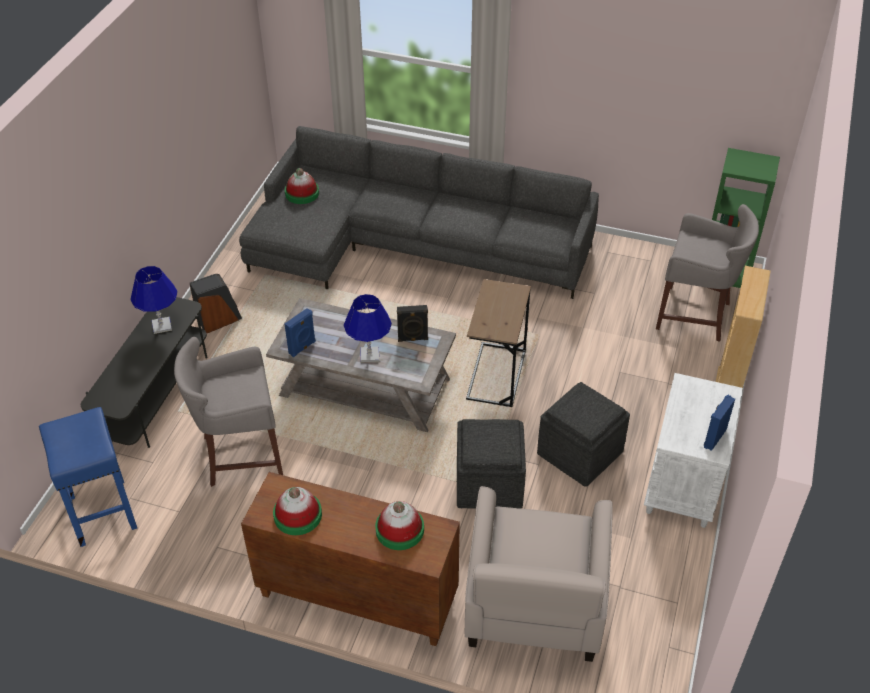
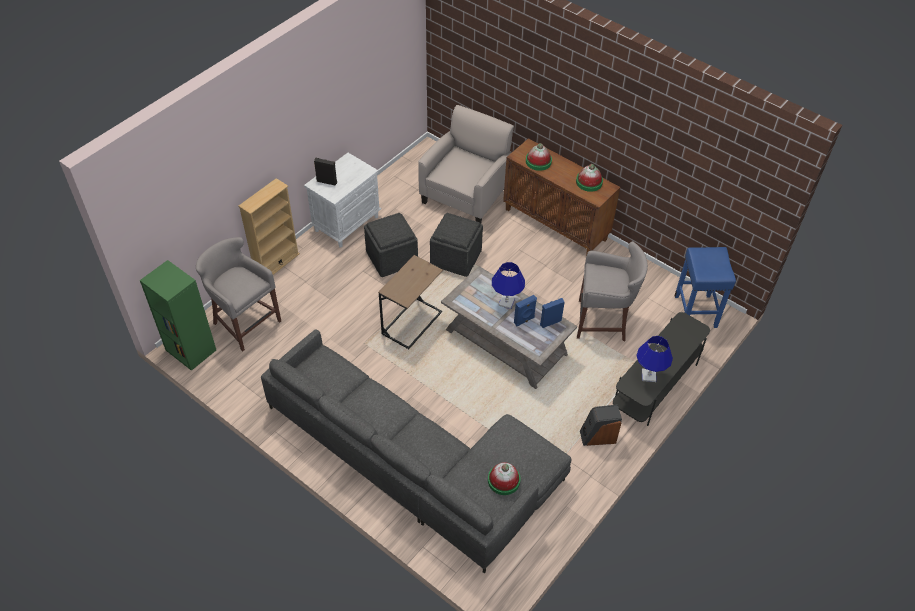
camera: 160 degrees left, 5 degrees up
black speaker [397,305,428,342] -> black speaker moved to [314,158,337,186]
blue speaker [704,395,735,451] -> blue speaker moved to [514,295,537,327]

